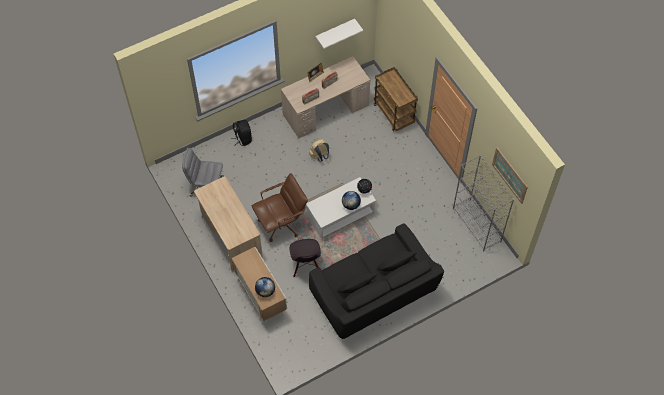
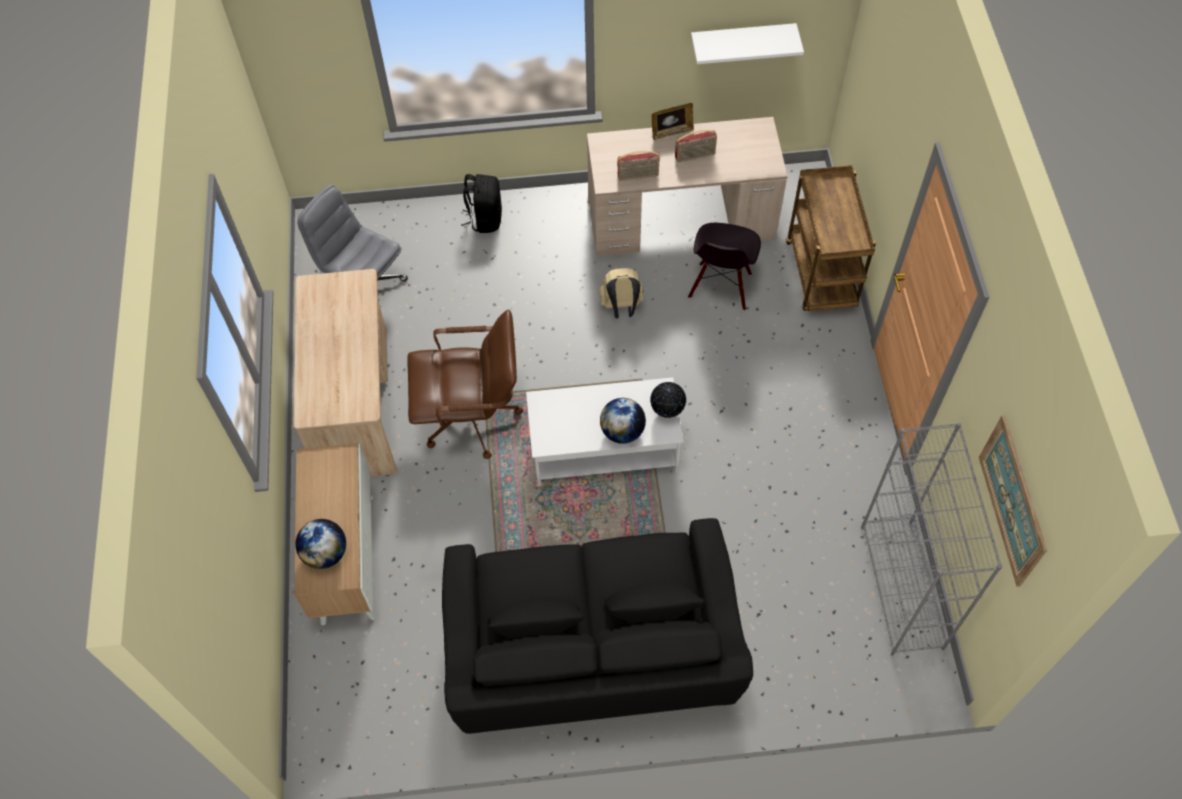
camera: 25 degrees right, 0 degrees up
black chair [290,239,321,277] -> black chair moved to [688,223,761,311]

